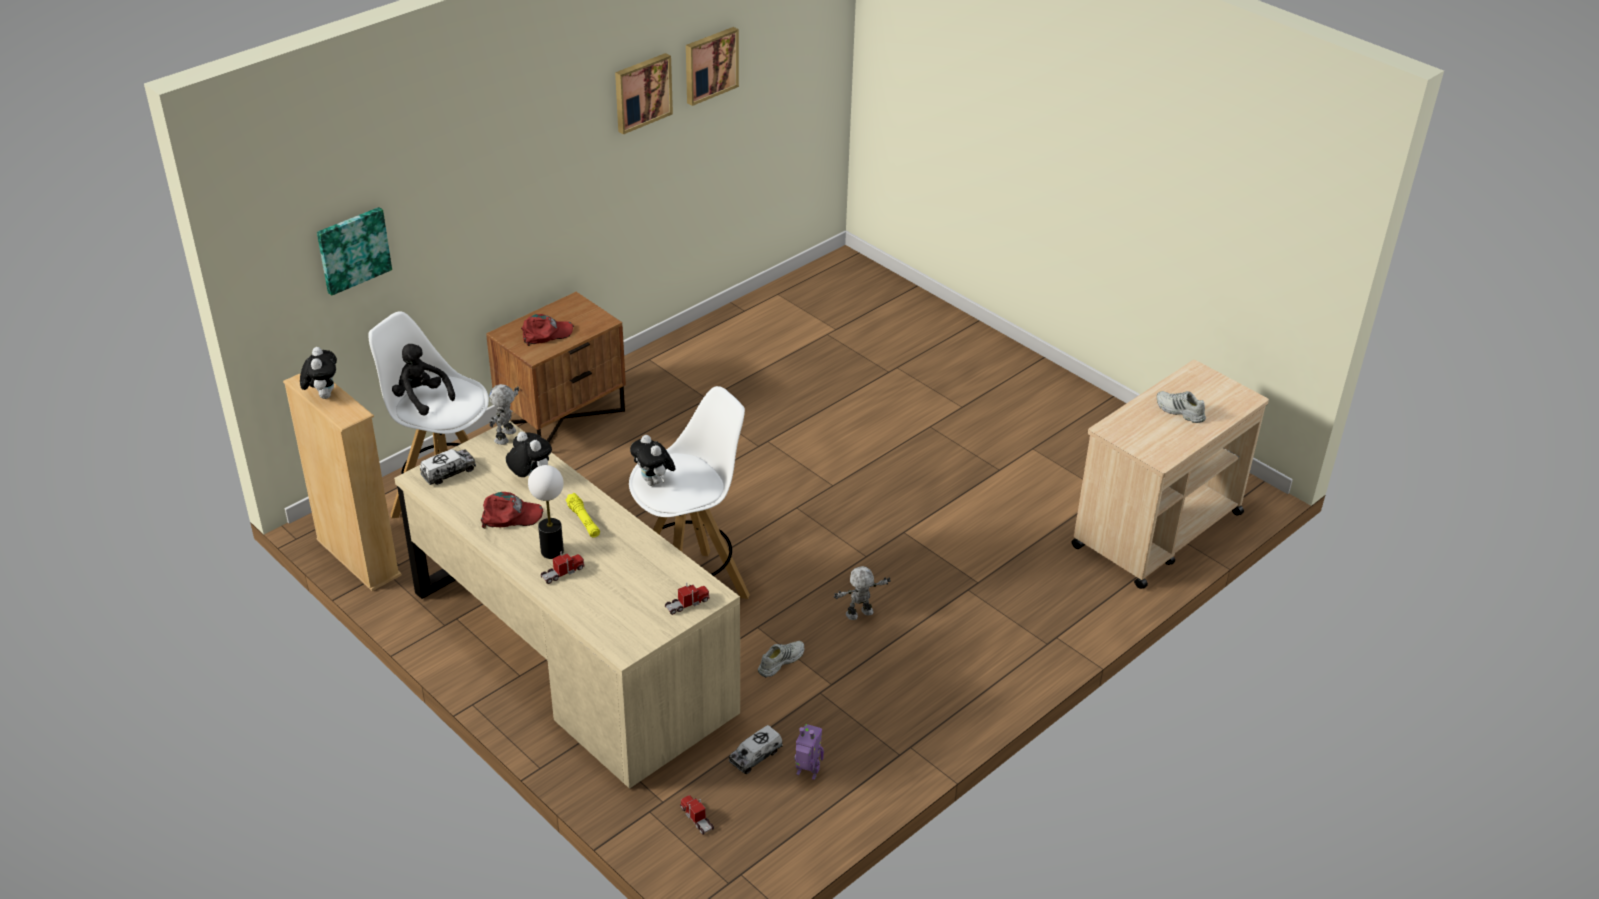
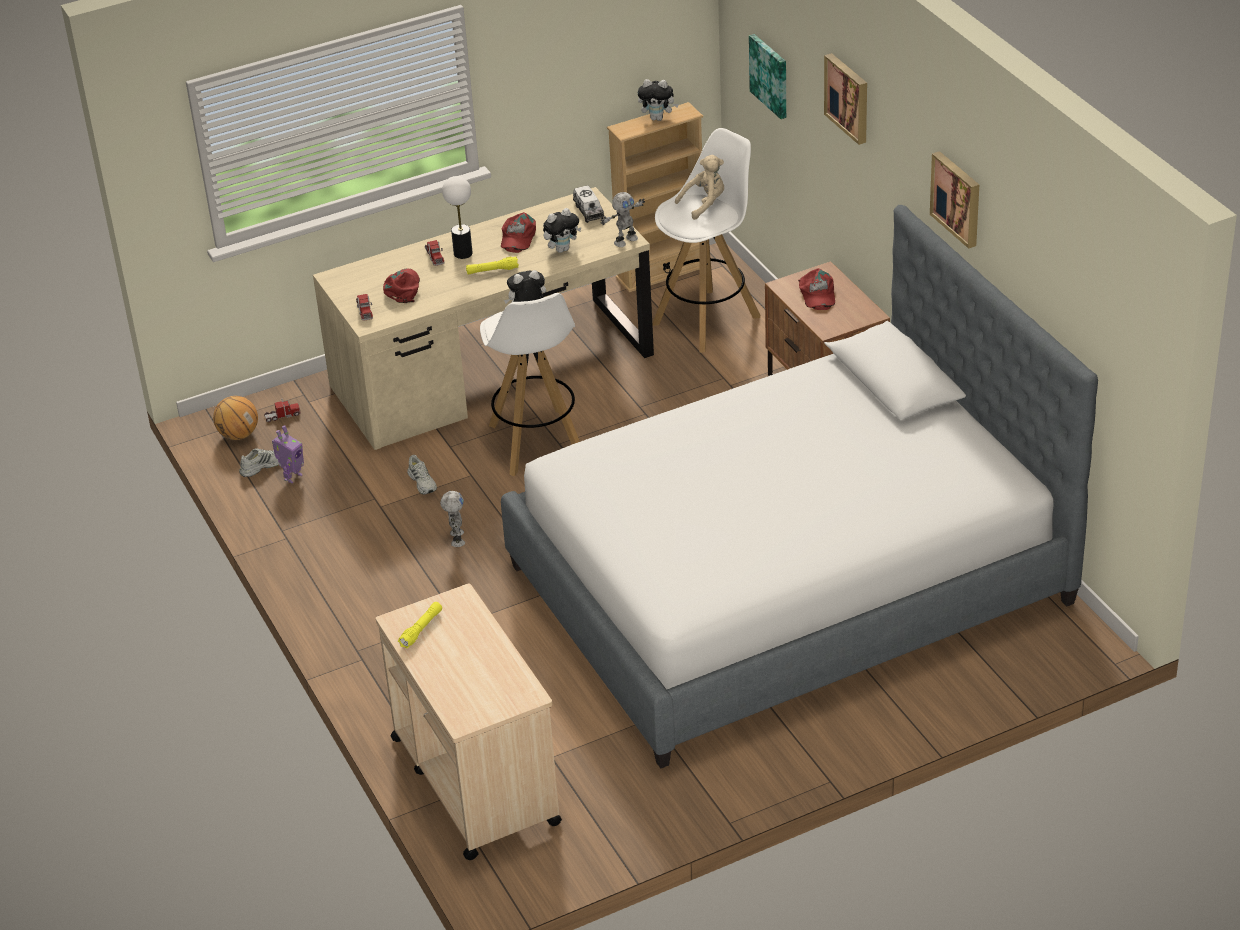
camera: 110 degrees right, 0 degrees up
black plush toy [392,344,455,416] -> beige plush toy [675,155,724,220]
toy robot [489,384,519,445] -> toy robot turned 105 degrees clockwise [601,192,645,247]
picture [686,27,739,106] -> picture moved to [824,53,867,145]
toy truck [729,725,783,774] -> none
white shoe [1157,391,1206,423] -> white shoe moved to [239,448,279,477]
none -> basketball [213,396,258,440]
none -> red cap [383,269,420,303]
none -> yellow flashlight [398,602,442,649]
none -> bed [501,205,1098,768]

